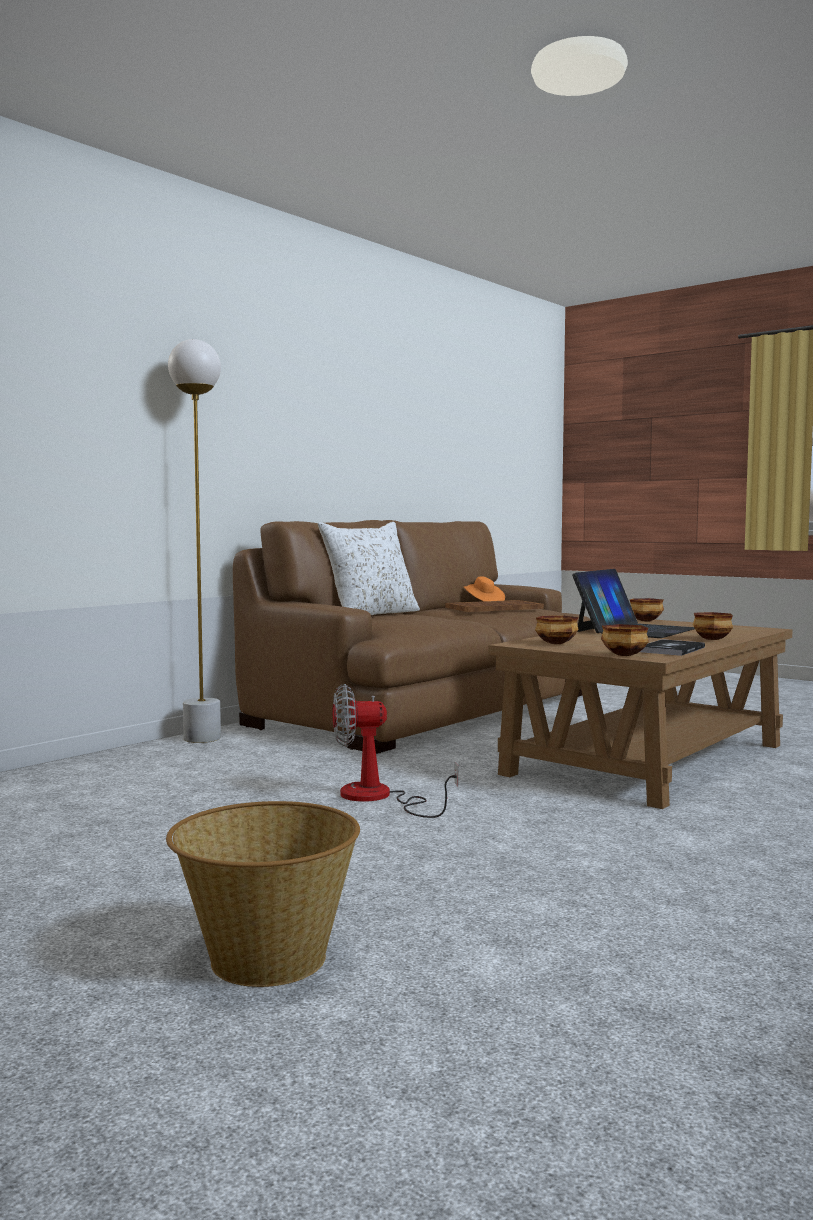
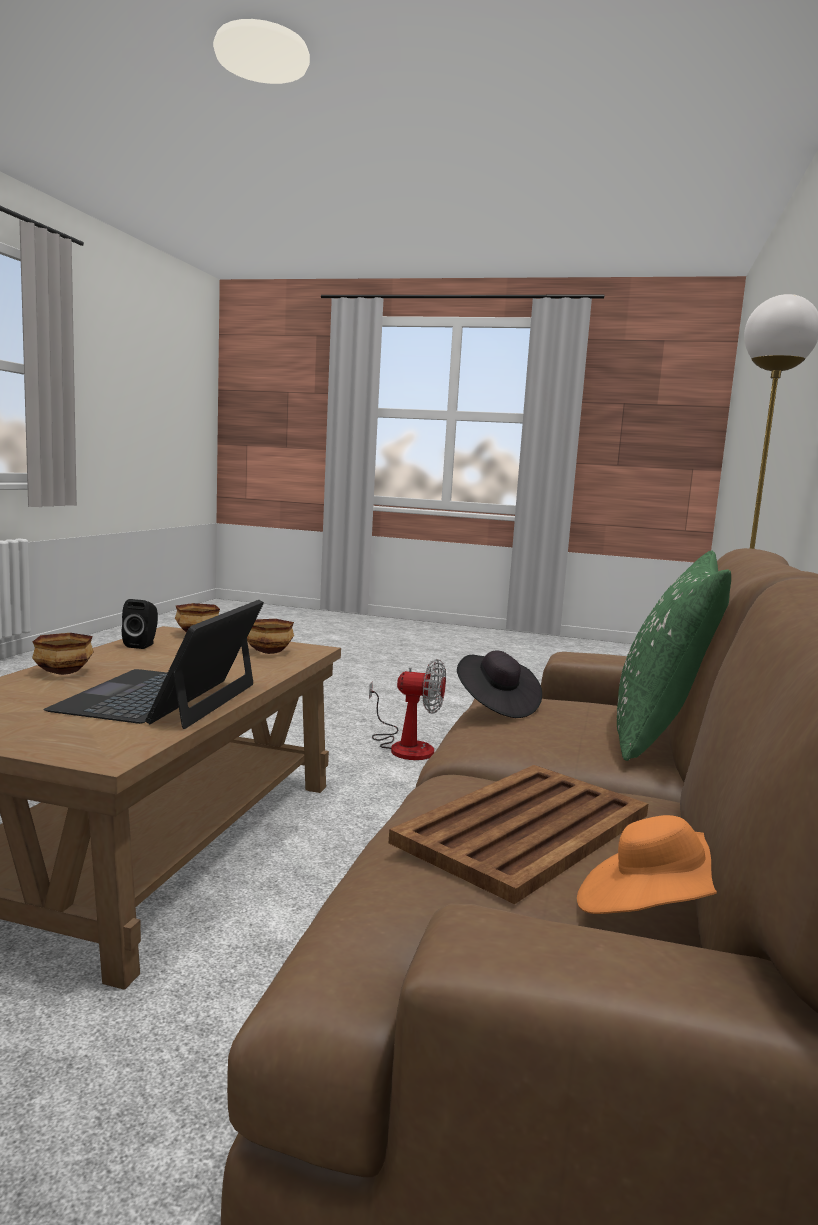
camera: 155 degrees right, 5 degrees up
basket [166,801,360,987] -> none
white pillow [318,522,420,615] -> green pillow [617,550,731,761]
fan [333,684,458,818] -> fan turned 45 degrees clockwise [369,659,446,760]
bowl [630,598,664,621] -> none
book [640,639,705,656] -> black speaker [122,599,158,649]
none -> black hat [457,651,542,718]

